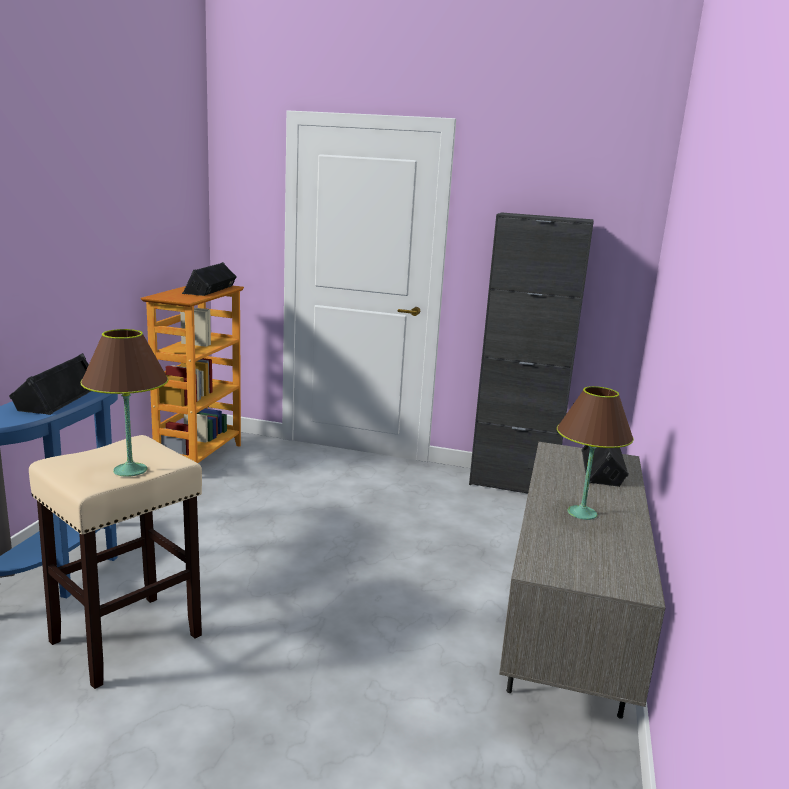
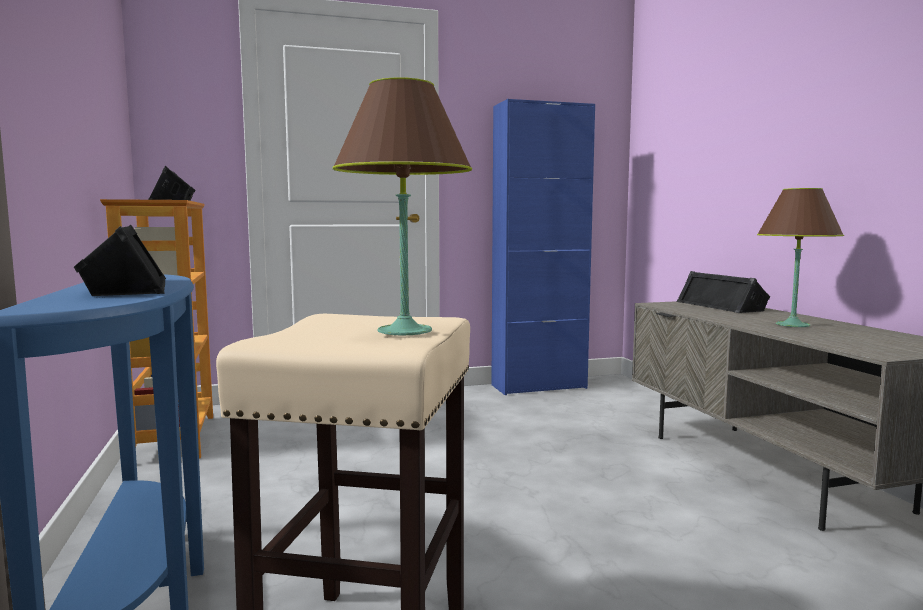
camera: 30 degrees left, 10 degrees down
black cabinet [469,212,594,494] -> blue cabinet [491,99,595,395]

